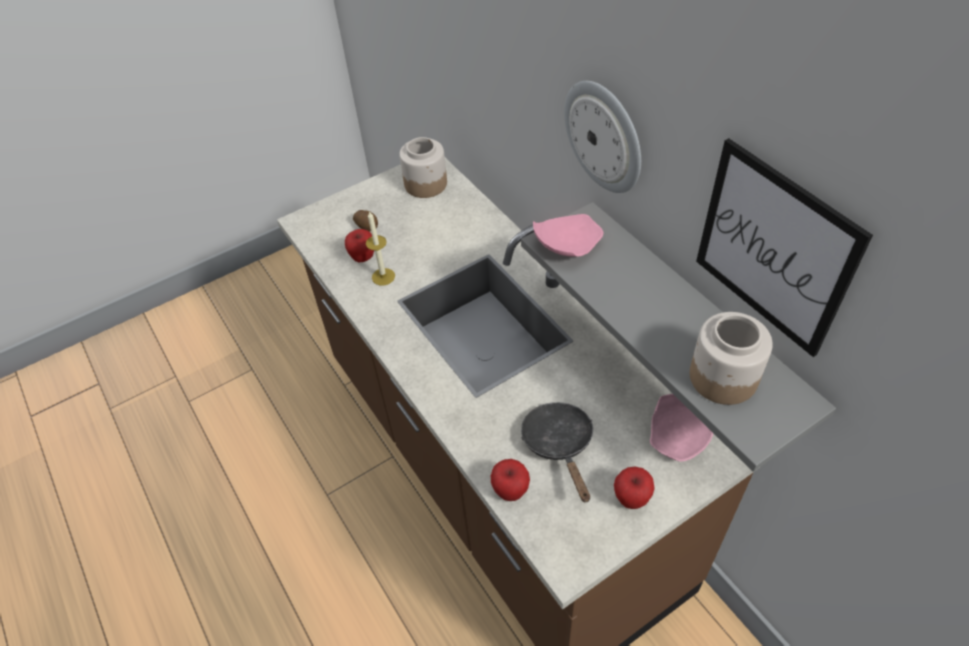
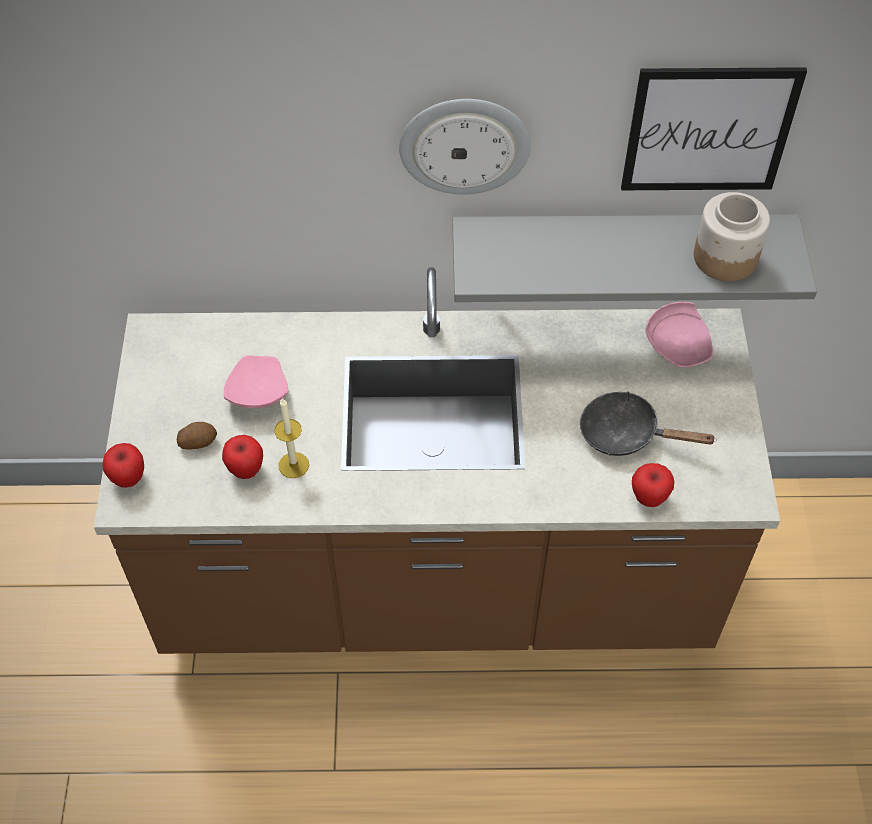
camera: 60 degrees left, 5 degrees up
jar [399,137,447,198] -> none
pink plate [533,214,603,257] -> pink plate moved to [224,355,289,408]
apple [614,467,655,509] -> apple moved to [102,443,144,488]

